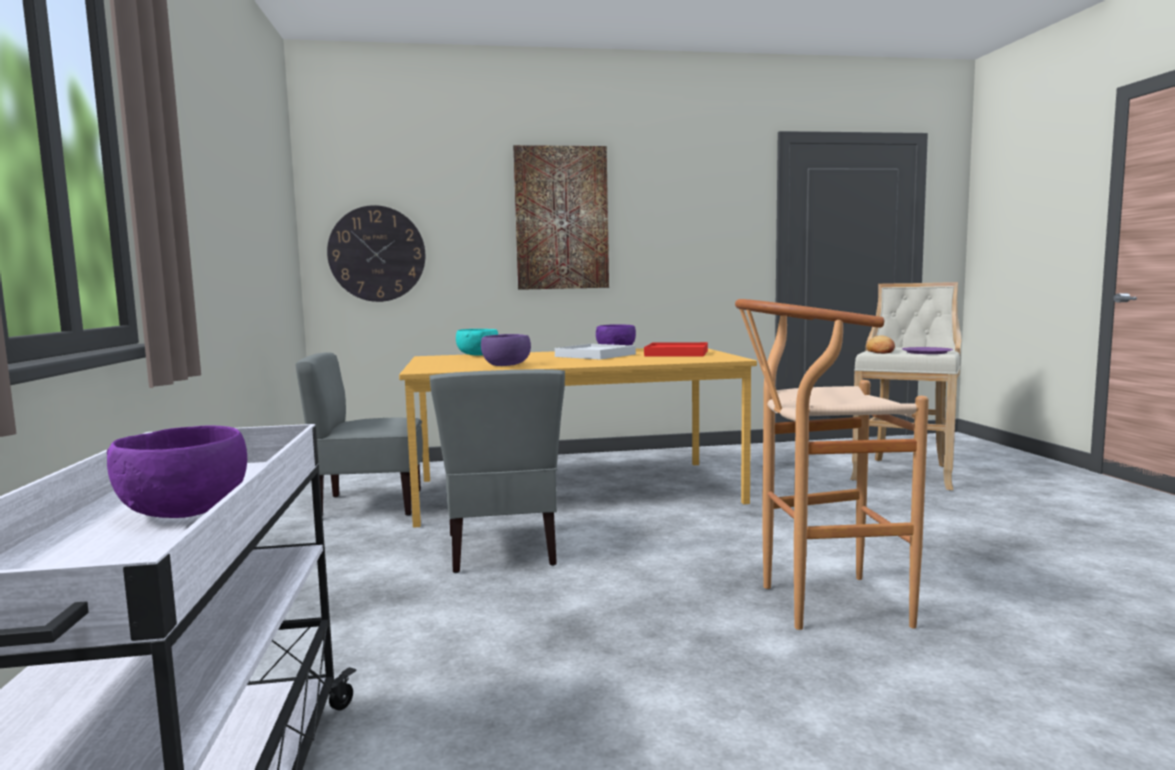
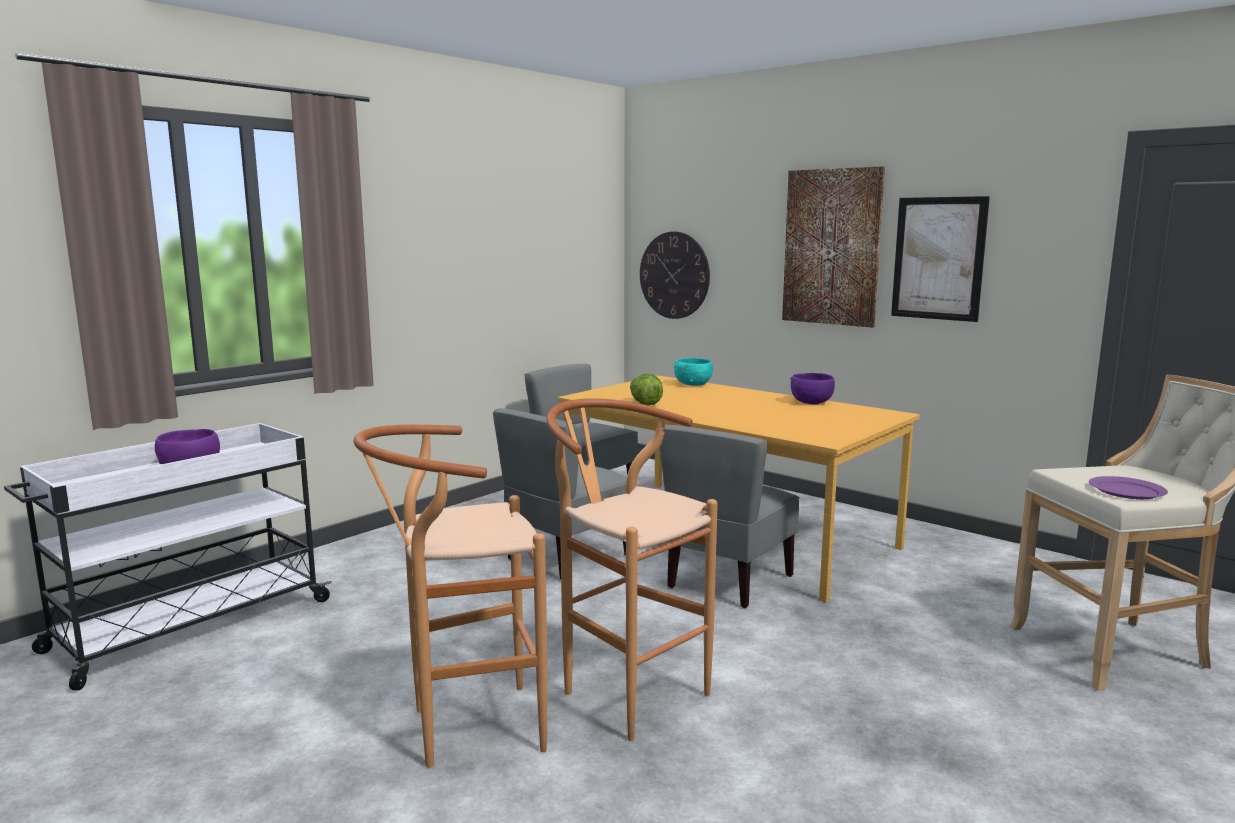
camera: 50 degrees right, 5 degrees up
purple bowl [481,334,531,366] -> lettuce [630,373,663,406]
white tray [555,344,636,360] -> none
red tray [644,342,708,356] -> none
bread [867,335,895,354] -> none
none -> brown stool [354,425,548,768]
none -> grey chair [659,425,800,608]
none -> picture [891,196,990,322]

